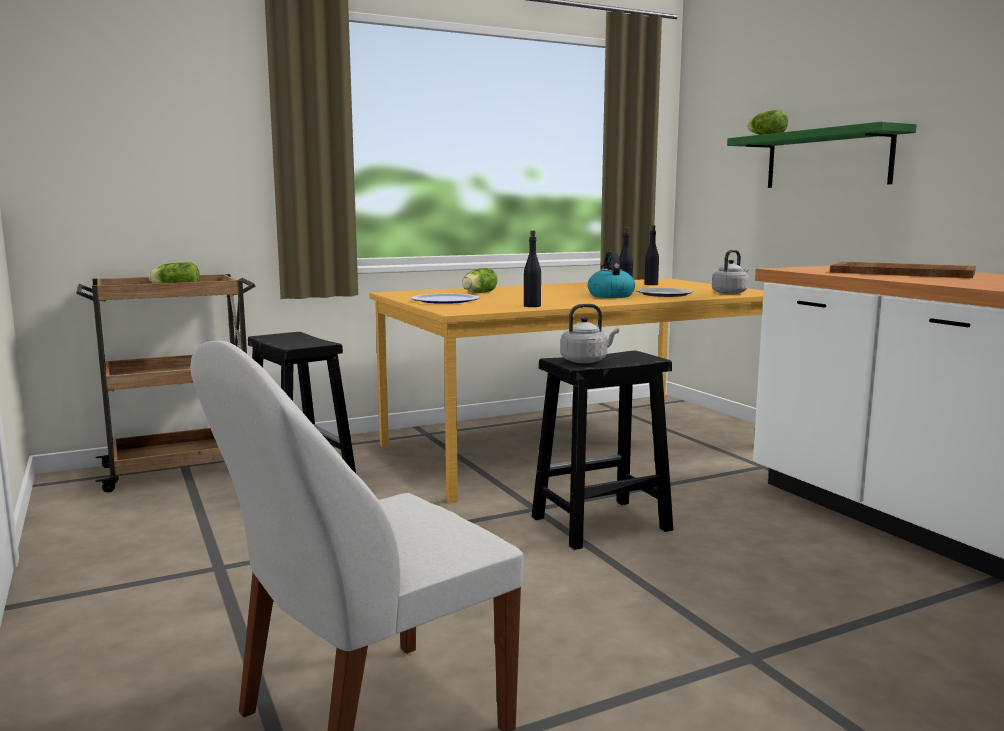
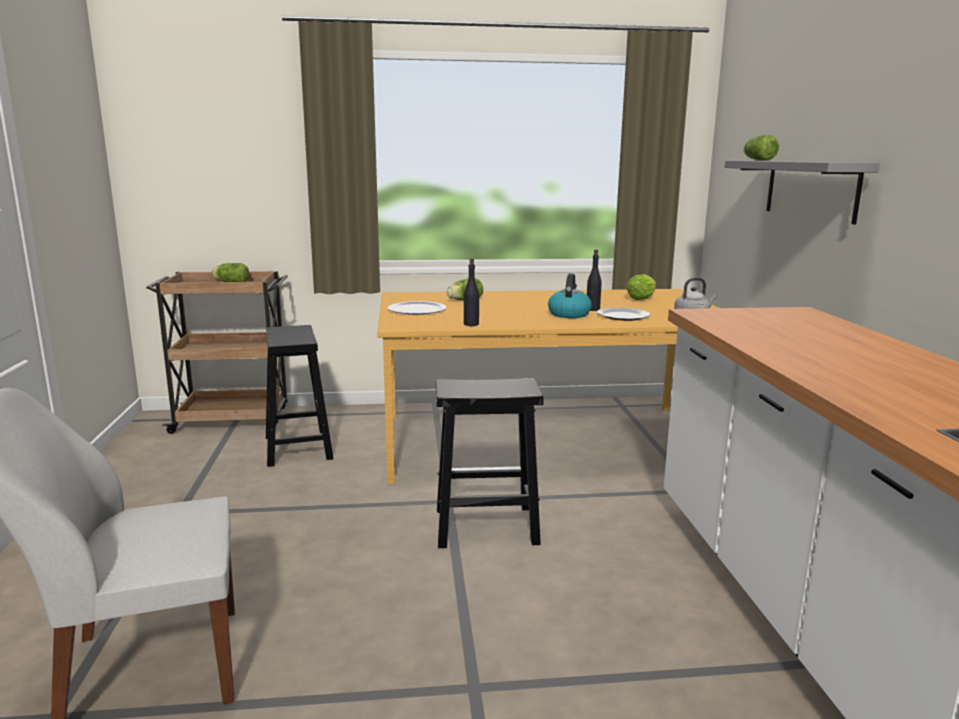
camera: 20 degrees right, 5 degrees up
grey kettle [561,304,619,363] -> none
black bottle [644,225,659,285] -> lettuce [626,274,656,300]
green shelf [727,121,917,188] -> grey shelf [724,160,880,225]
brown tray [830,262,976,278] -> none

